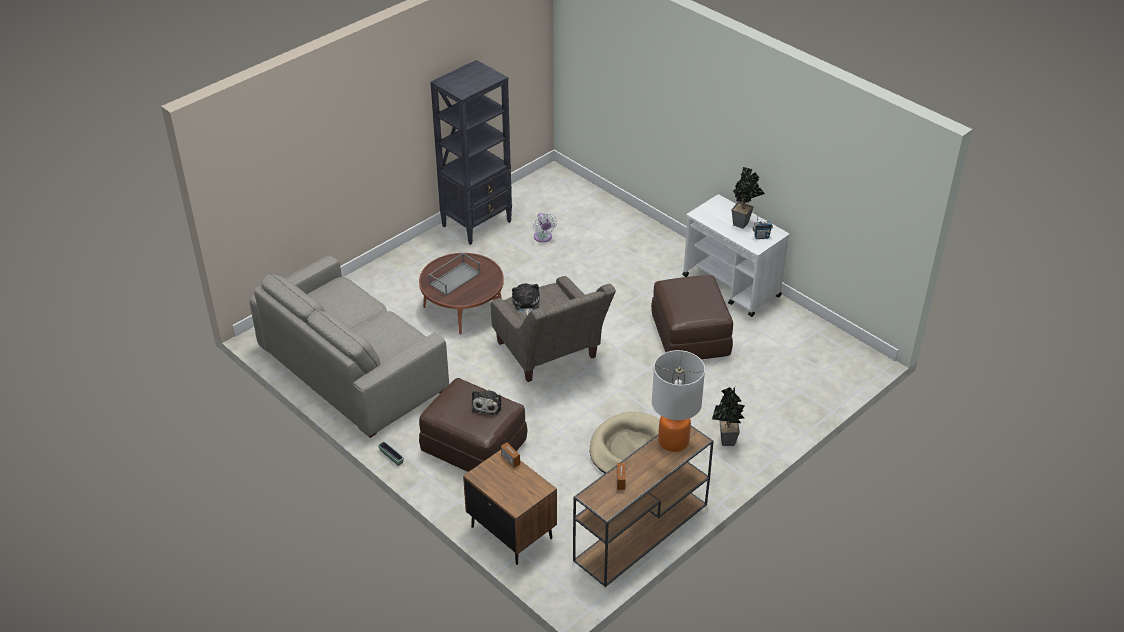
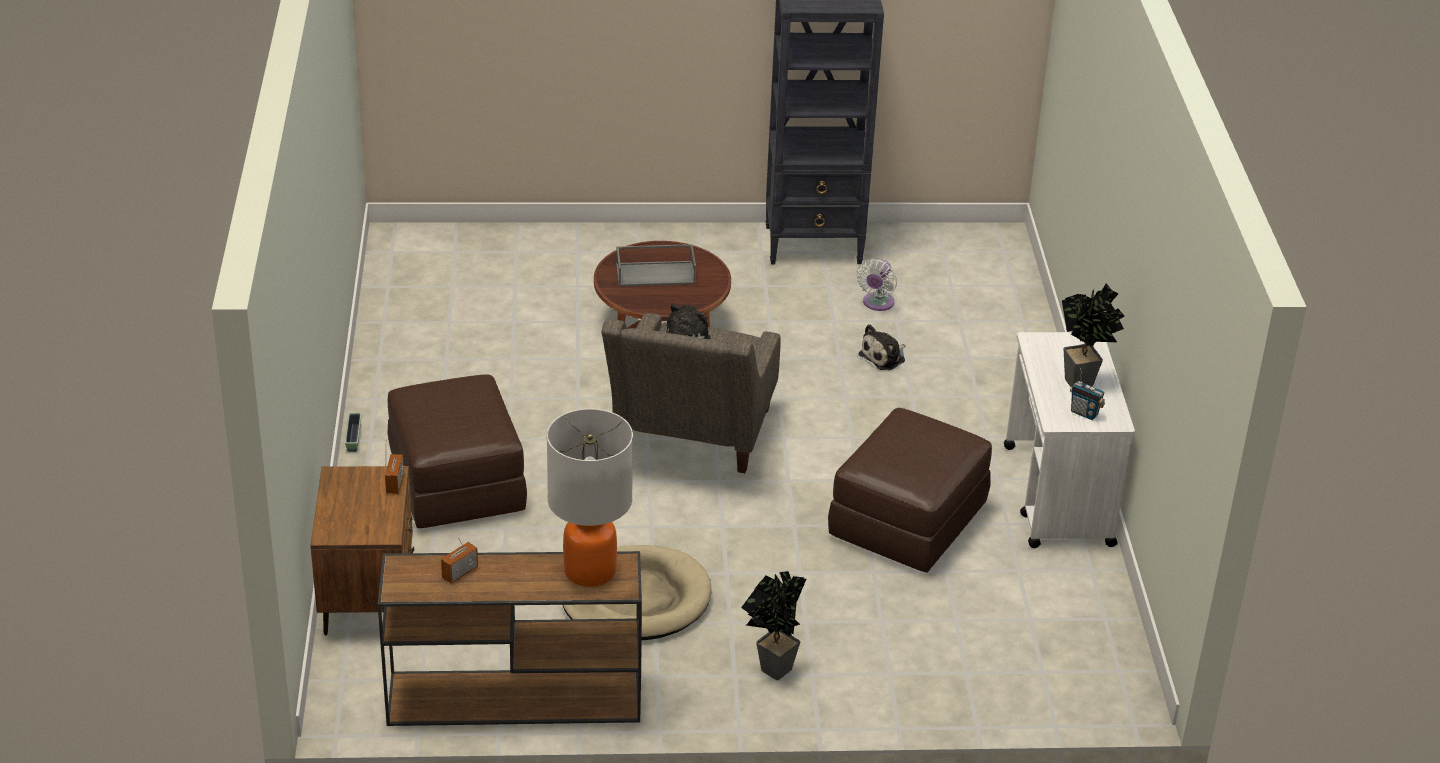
camera: 40 degrees right, 5 degrees down
grey sofa [250,256,449,438] -> none
plush toy [472,390,502,415] -> plush toy moved to [858,324,905,370]

